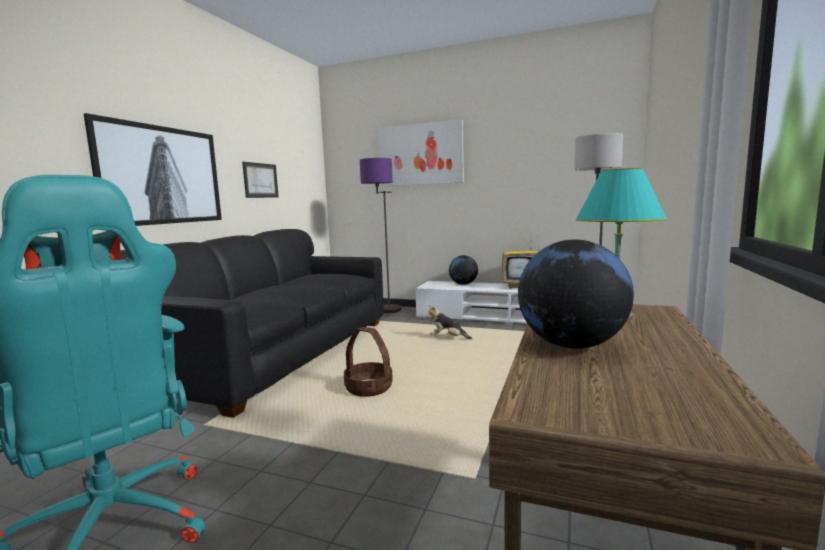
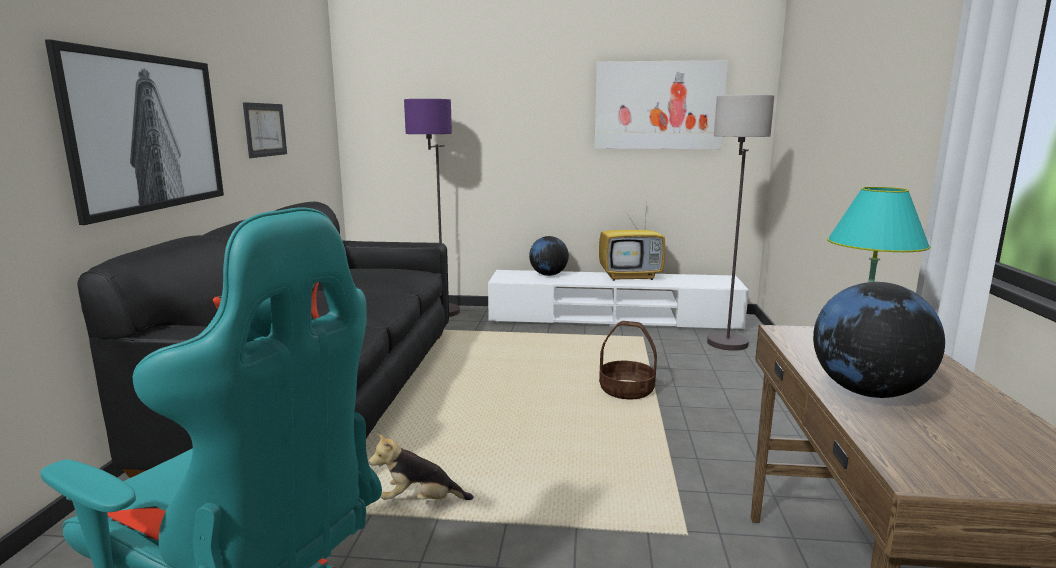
camera: 15 degrees left, 5 degrees up
basket [344,327,393,397] -> basket moved to [599,321,657,399]
picture [378,120,464,186] -> picture moved to [595,60,728,149]
plush toy [425,305,472,339] -> plush toy moved to [369,434,474,500]

